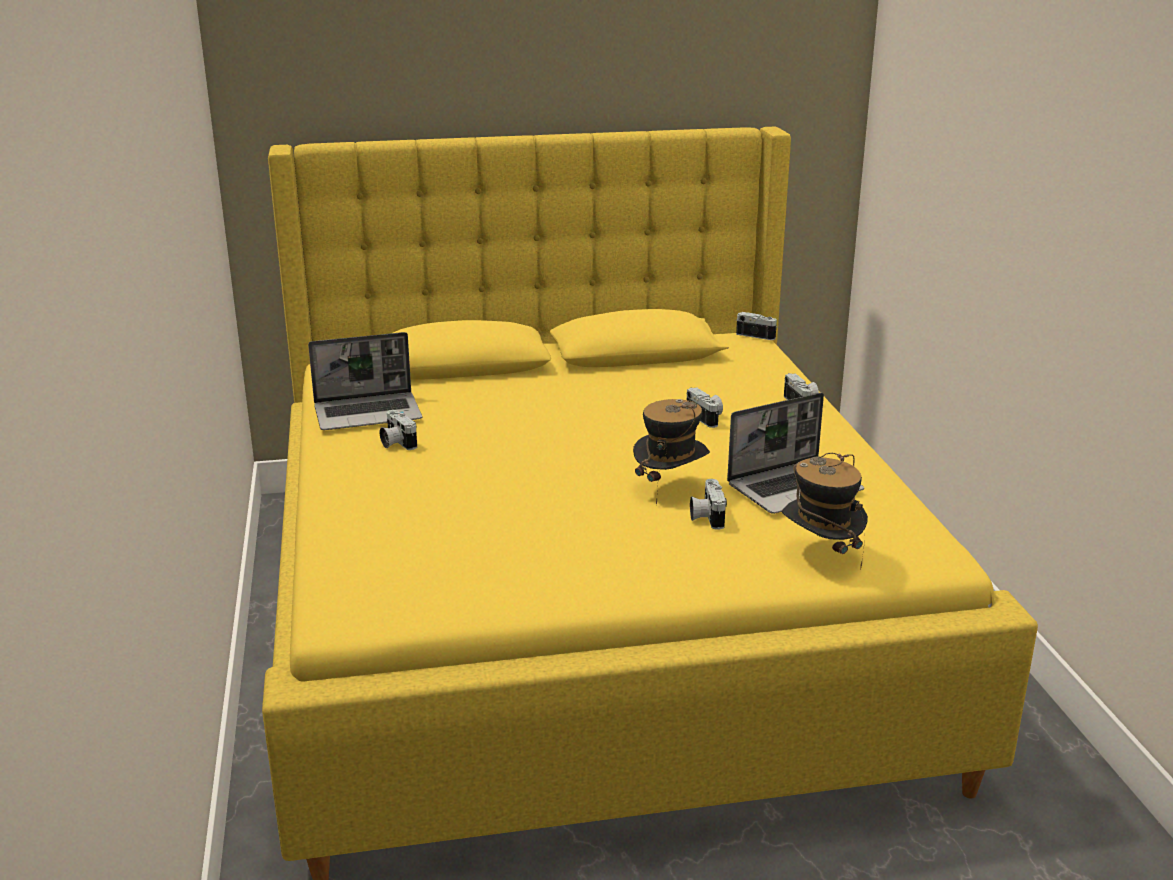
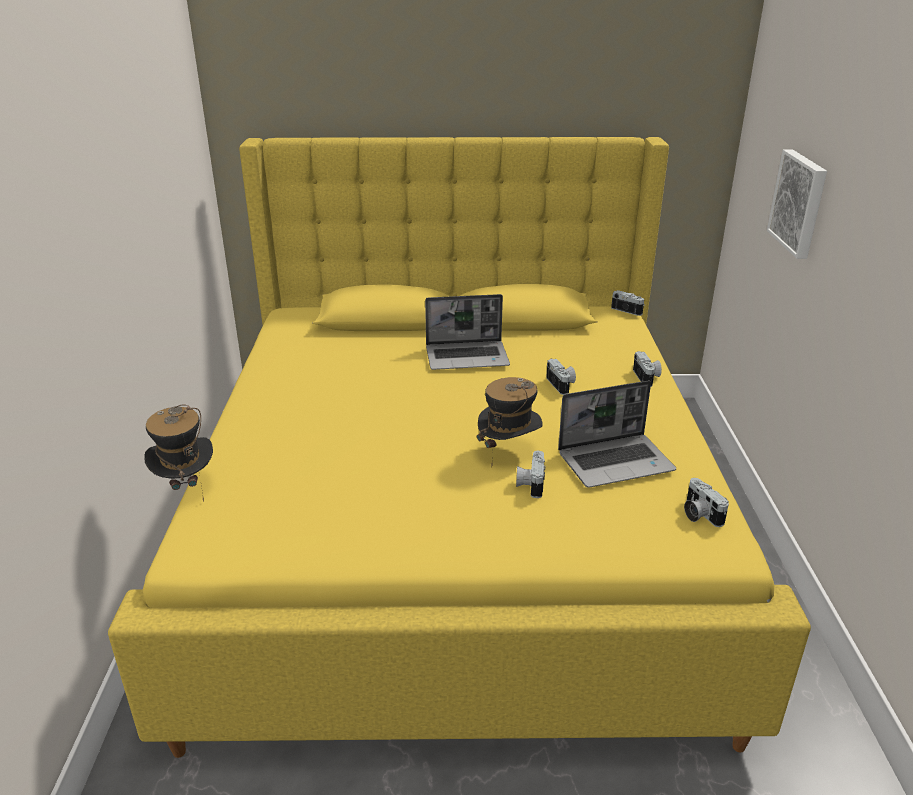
camera: 10 degrees right, 5 degrees up
laptop [308,332,422,430] -> laptop moved to [425,294,510,370]
camera [380,410,417,450] -> camera moved to [684,478,729,527]
hat [782,453,868,570] -> hat moved to [144,404,213,502]
none -> picture [767,150,827,259]

